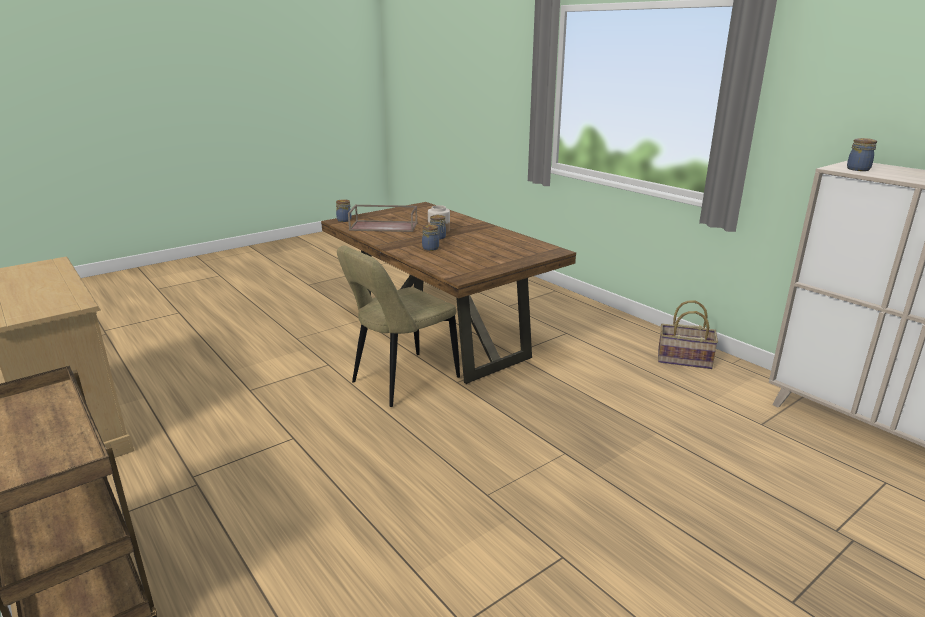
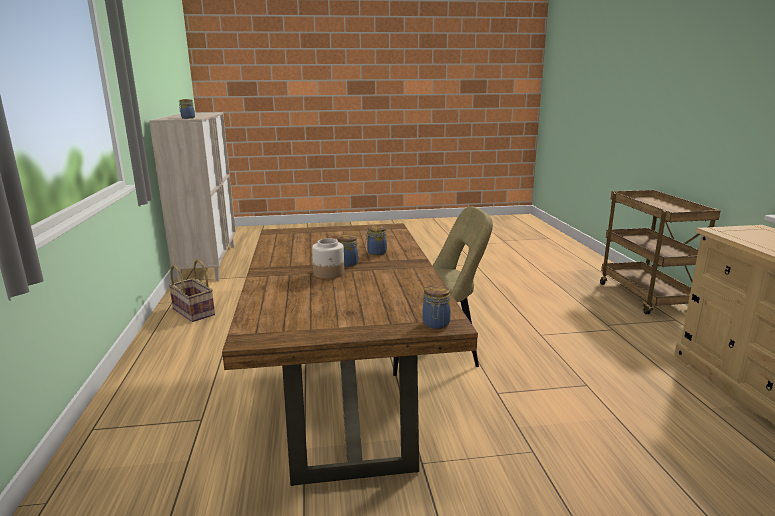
camera: 150 degrees left, 5 degrees down
brown tray [348,205,418,232] -> none

